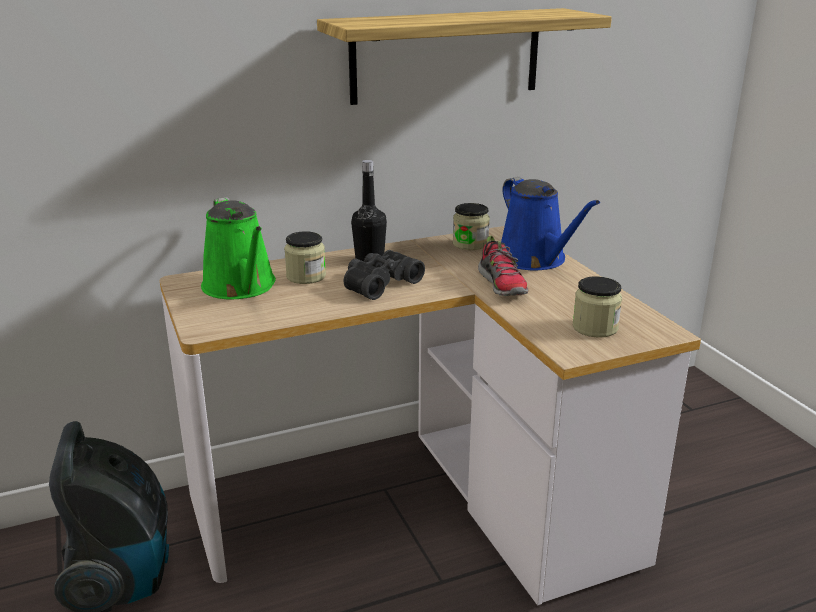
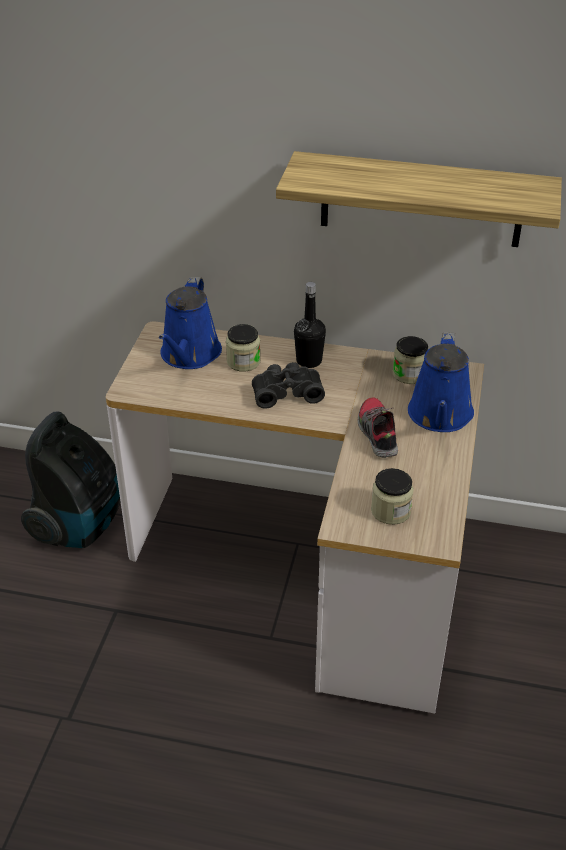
camera: 35 degrees right, 15 degrees up
green watering can [201,197,276,299] -> blue watering can [159,277,222,369]
shoe [478,235,528,296] -> shoe turned 150 degrees clockwise [358,398,398,458]

